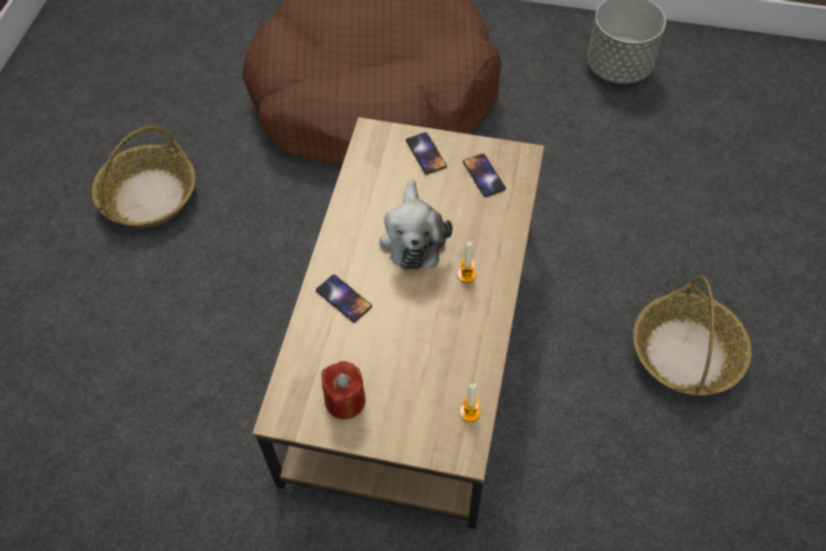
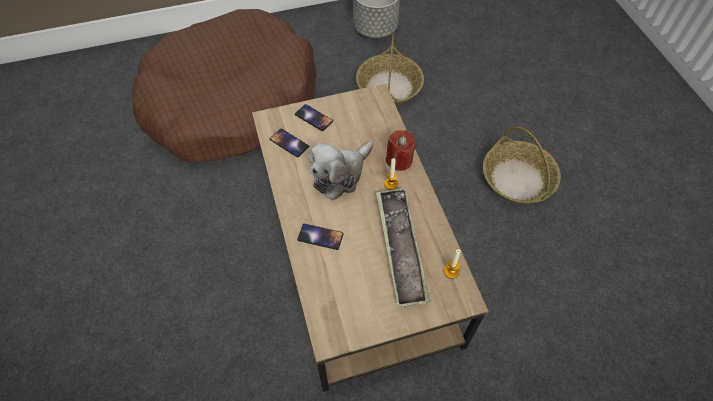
camera: 30 degrees left, 0 degrees up
basket [92,126,195,228] -> basket moved to [356,34,424,106]
red candle [321,361,365,419] -> red candle moved to [386,130,417,171]
plush toy [379,179,452,270] -> plush toy turned 75 degrees clockwise [309,142,373,200]
phone [463,153,506,197] -> phone moved to [270,128,309,157]
none -> tray [376,188,431,307]

